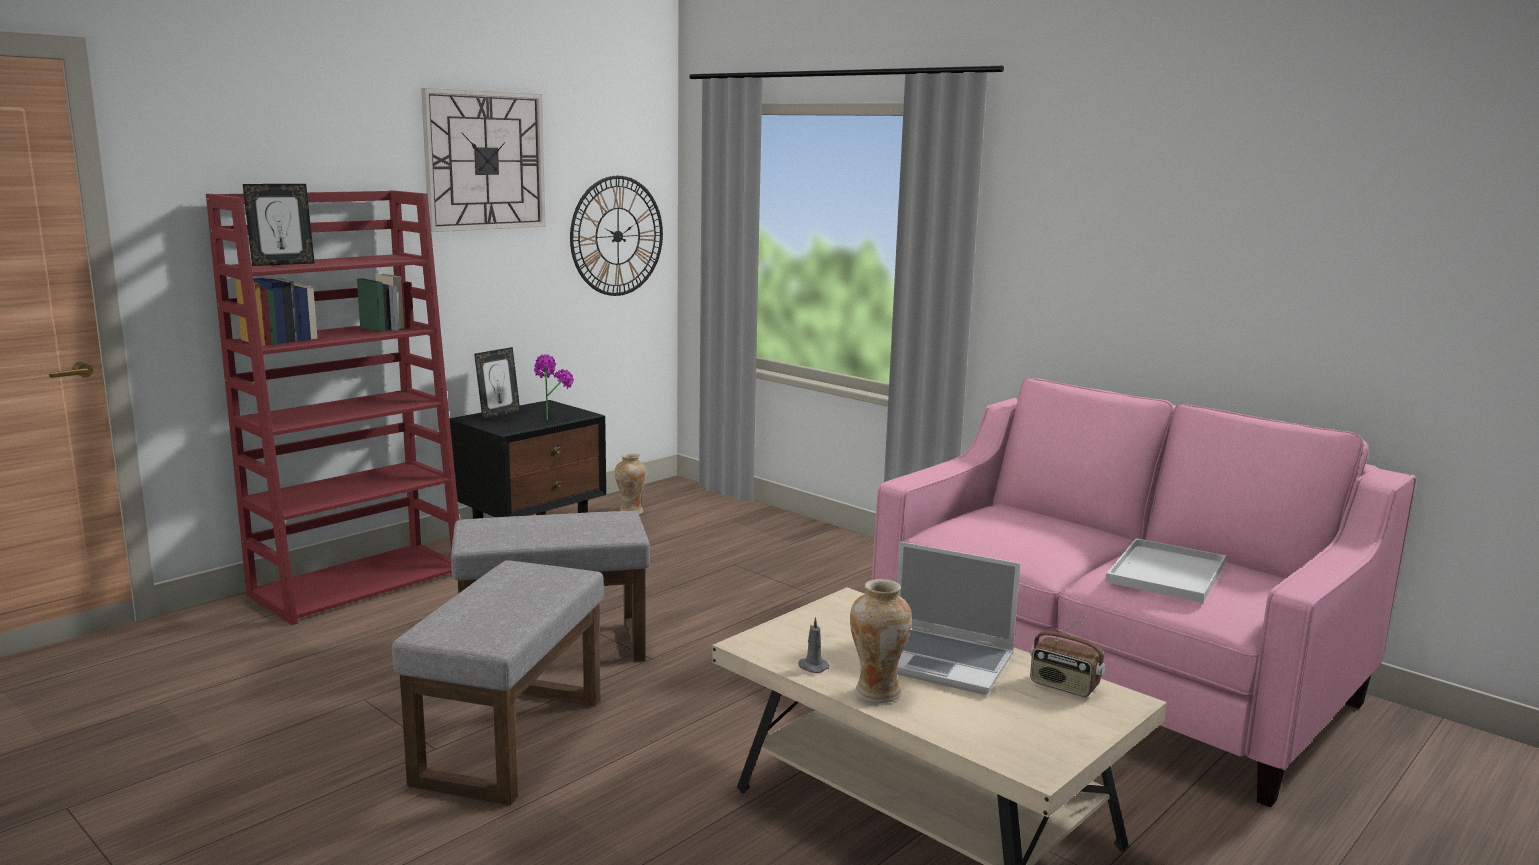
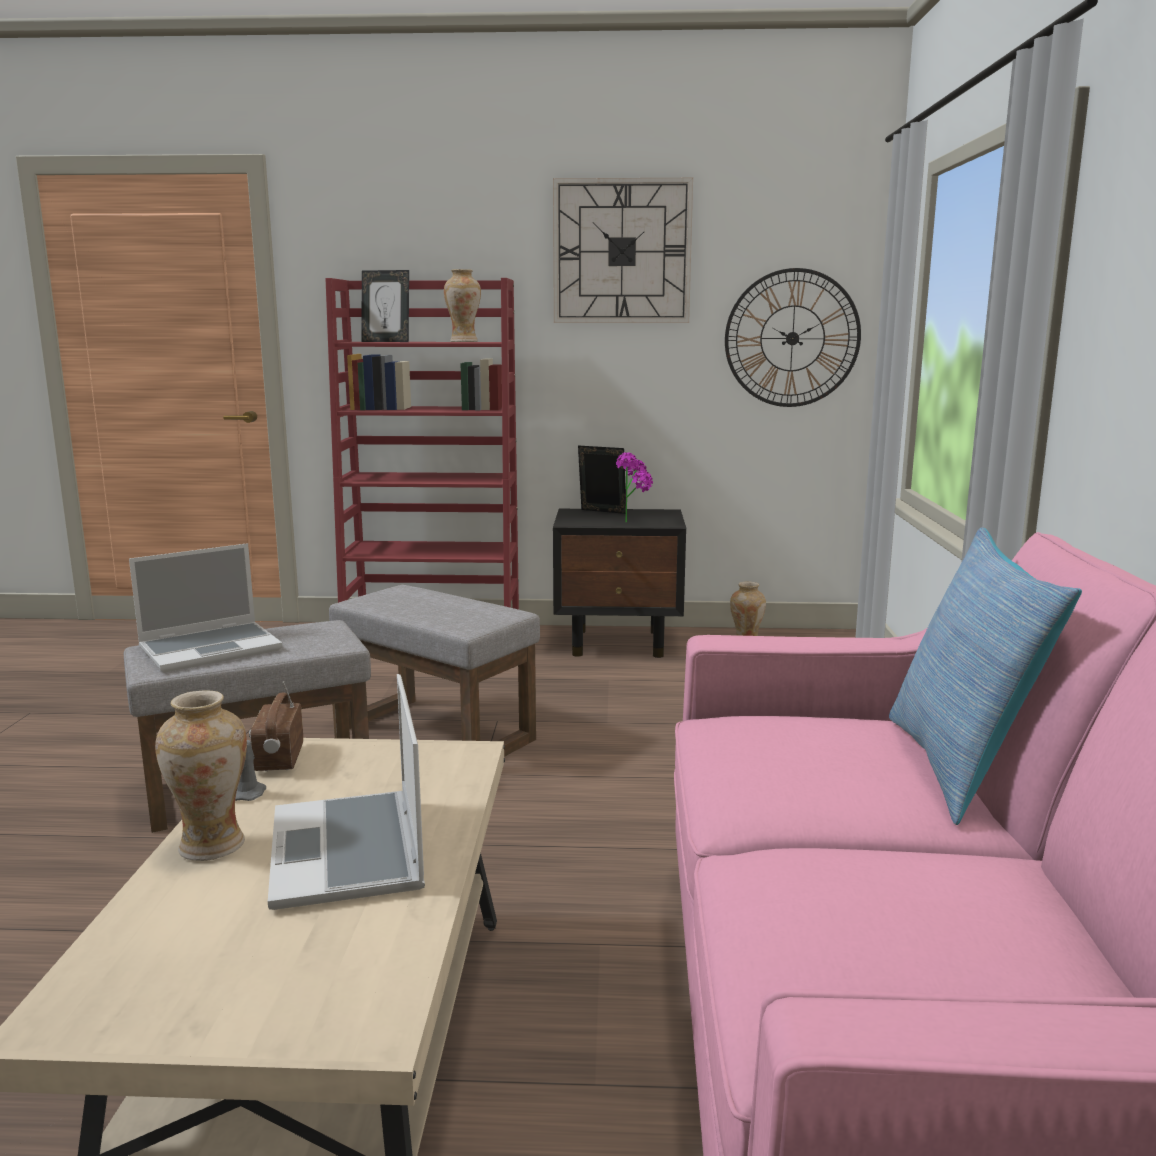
camera: 50 degrees right, 0 degrees up
picture frame [474,347,520,420] -> picture frame turned 150 degrees counterclockwise [578,446,626,514]
radio [1030,616,1105,697] -> radio moved to [249,681,303,771]
white tray [1105,538,1226,603] -> none
none -> laptop [129,543,283,672]
none -> vase [444,269,481,342]
none -> pillow [889,527,1082,825]

